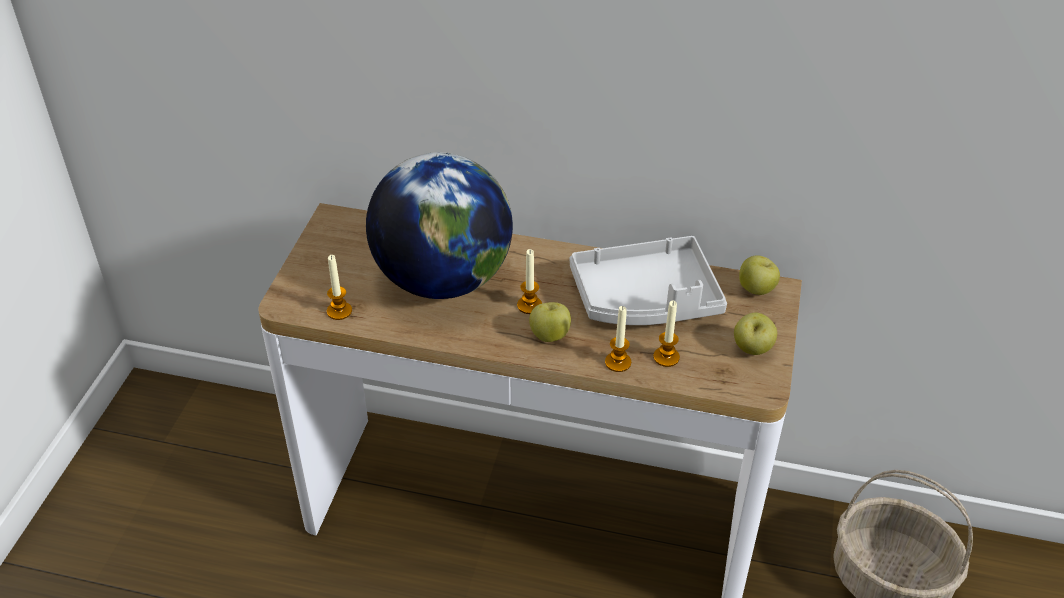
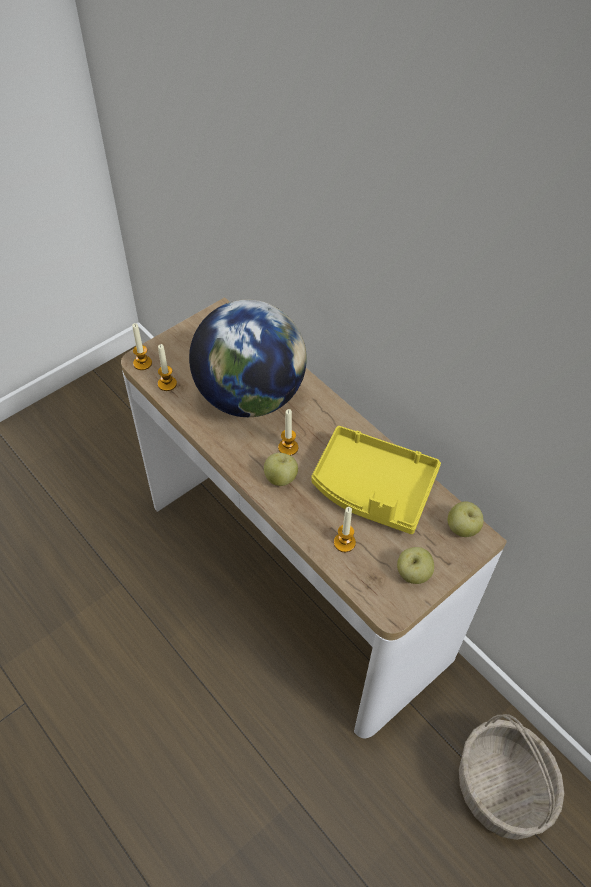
camera: 35 degrees right, 10 degrees up
grey tray [570,236,727,325] -> yellow tray [312,426,441,534]
candle [605,306,631,372] -> candle moved to [132,323,152,370]

